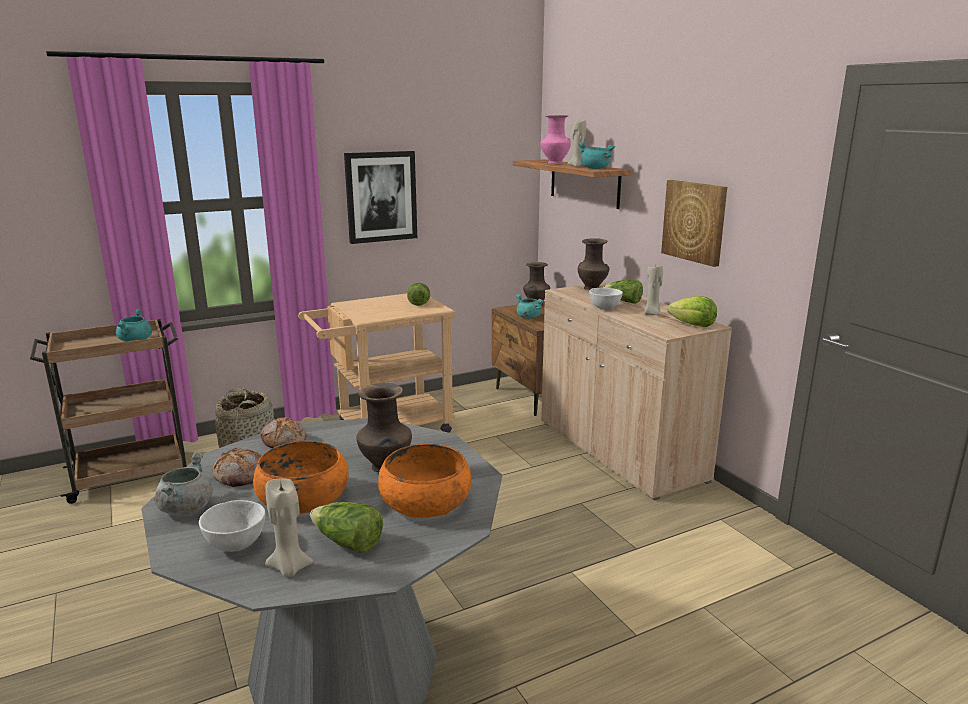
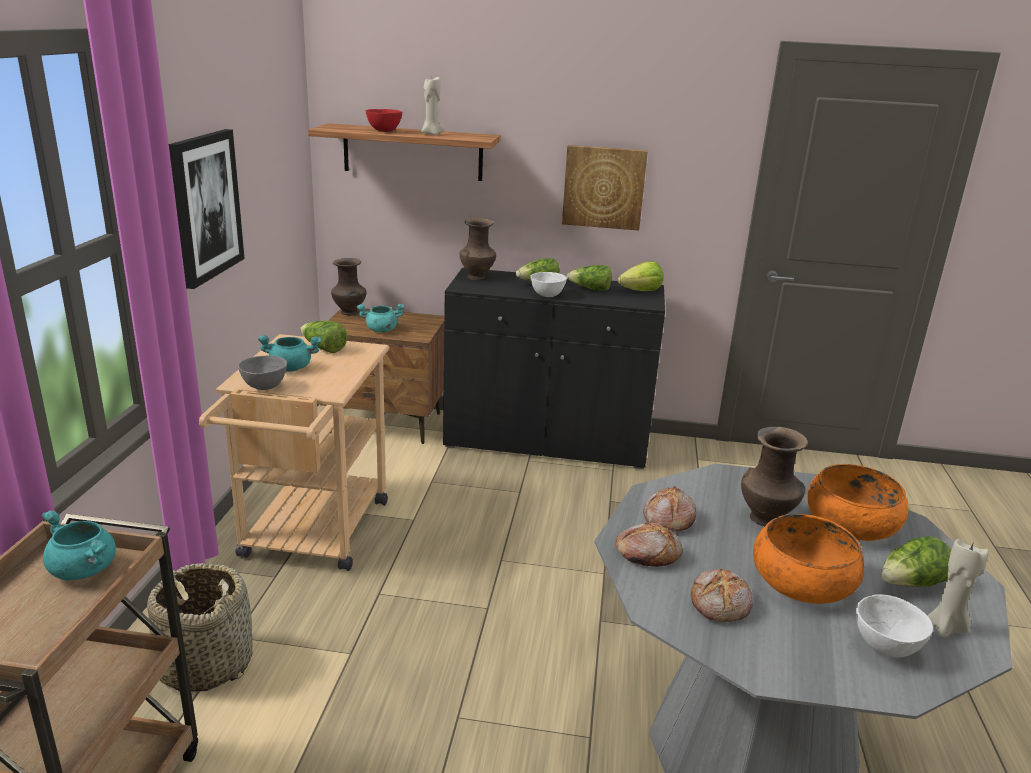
camera: 55 degrees left, 5 degrees up
grey cooking pot [154,452,213,514] -> none
pink vase [540,115,571,164] -> red bowl [366,109,402,132]
beige cabinet [541,282,732,501] -> black cabinet [443,268,665,469]
turquoise cooking pot [578,142,615,169] -> turquoise cooking pot moved to [258,335,321,372]
beige candle [644,266,663,316] -> lettuce [566,265,612,291]
none -> grey bowl [238,355,287,390]
none -> bread [643,486,696,532]

